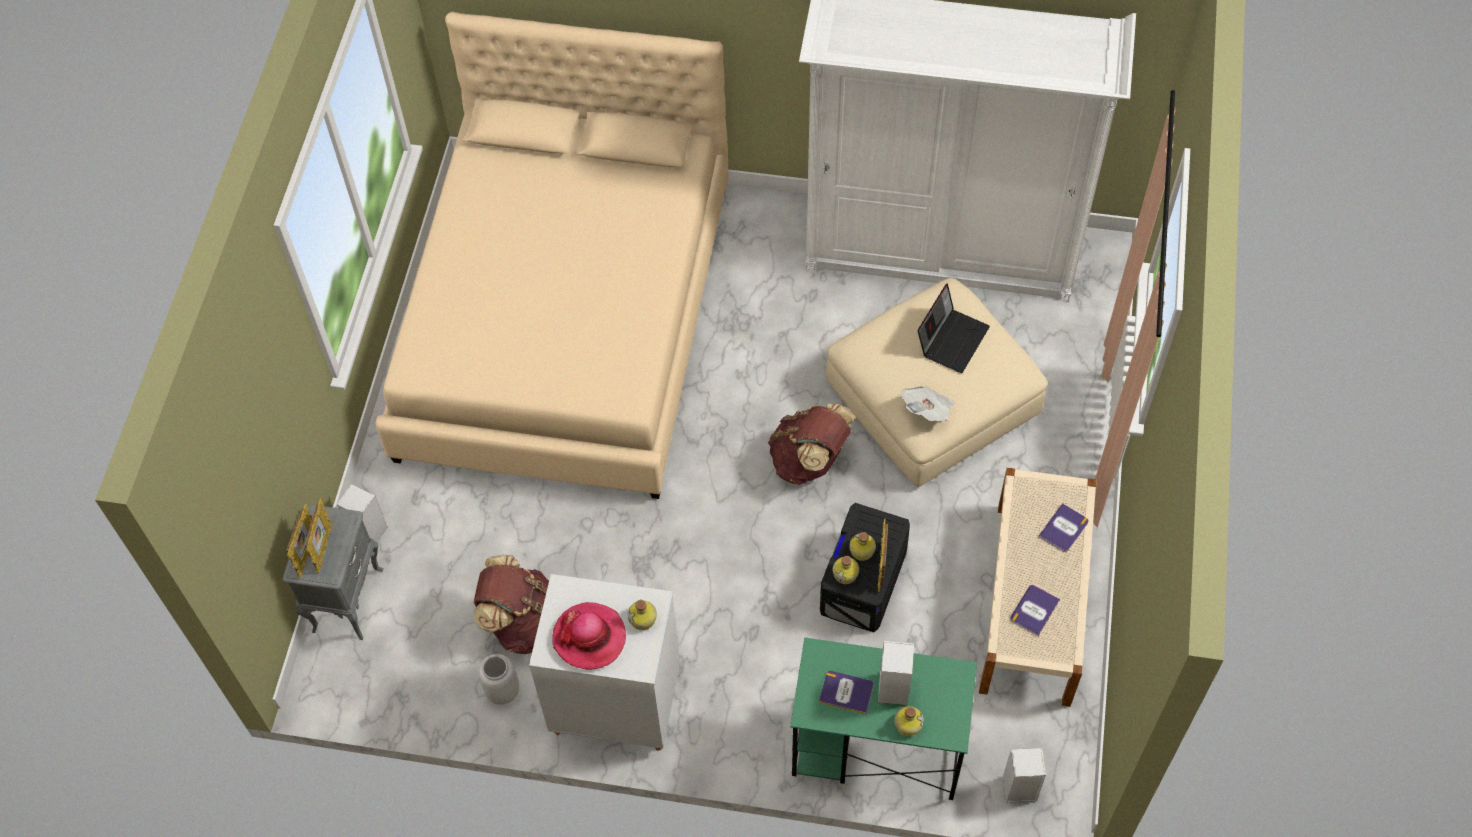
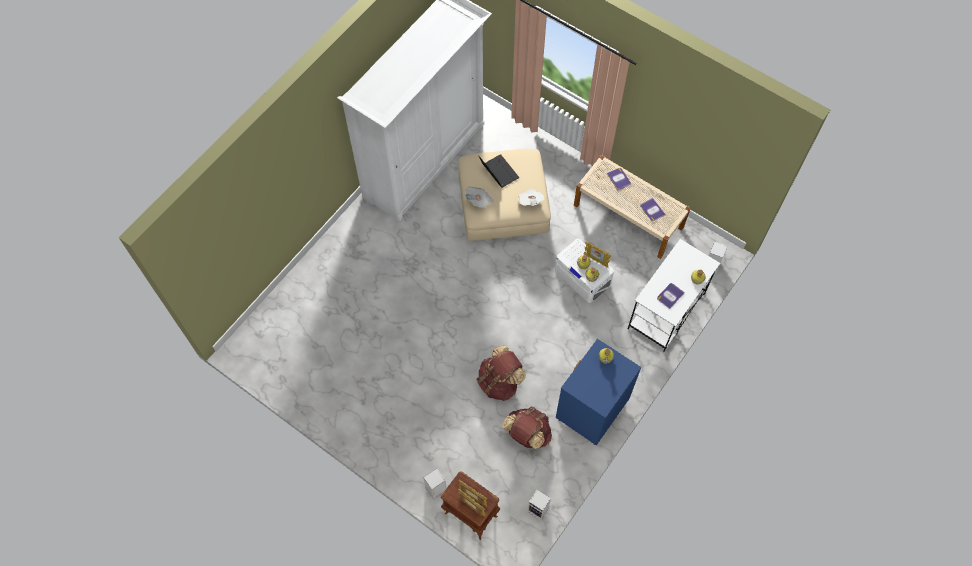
camera: 65 degrees left, 5 degrees up
grey nightstand [283,504,384,640] -> brown nightstand [441,471,501,540]
beige bed [376,12,728,499] -> none
grey vase [478,654,519,705] -> none
white dresser [529,574,680,751] -> blue dresser [556,339,641,445]
hat [552,602,626,670] -> none
brown backpack [768,403,856,485] -> brown backpack moved to [476,346,526,401]
green desk [790,637,977,800] -> white desk [628,239,720,352]
black storage box [820,503,910,632] -> white storage box [555,238,614,303]
speaker [878,641,914,705] -> speaker moved to [527,490,551,520]
none -> newspaper [465,186,494,208]

